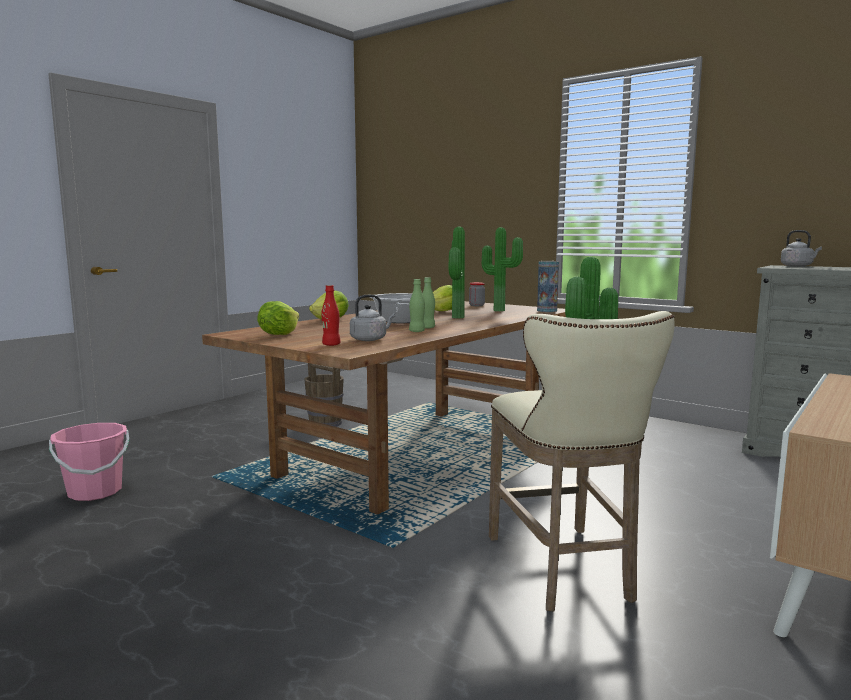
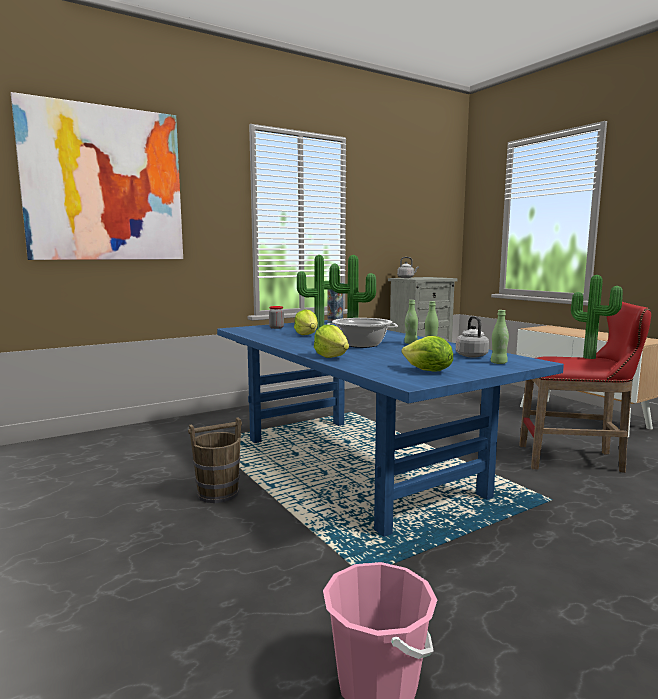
camera: 70 degrees left, 0 degrees up
brown dining table [202,301,566,515] -> blue dining table [217,320,564,537]
red bottle [321,285,341,346] -> green bottle [491,310,509,364]
beige stool [489,311,675,611] -> red stool [519,302,651,473]
none -> picture [11,92,183,260]

